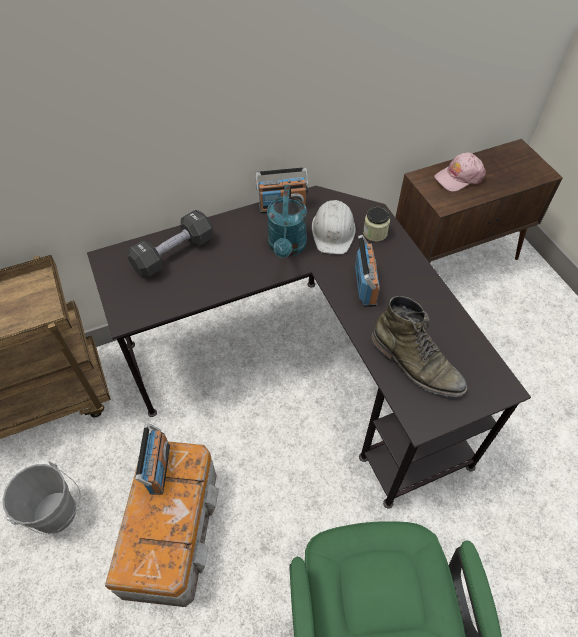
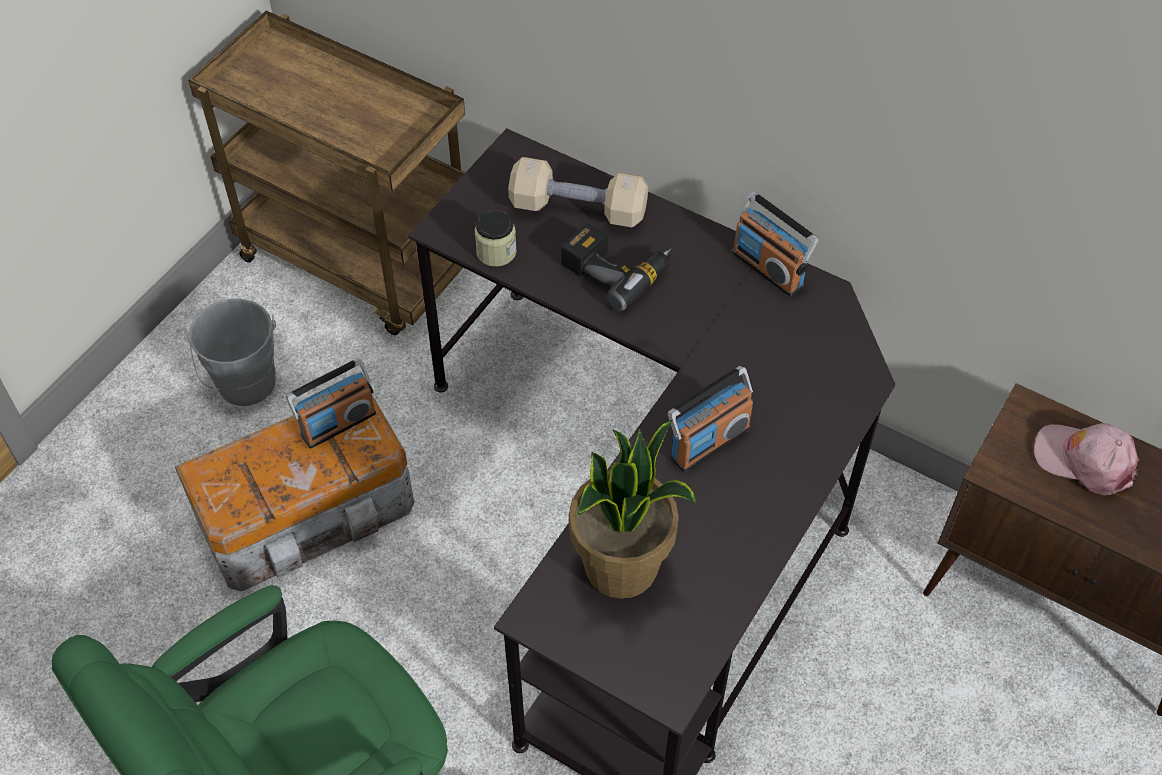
camera: 55 degrees right, 0 degrees up
black dumbbell [127,210,213,277] -> beige dumbbell [508,157,648,227]
turquoise watering can [267,185,307,258] -> none
white hard hat [312,200,356,254] -> none
jar [363,207,390,242] -> jar moved to [474,210,517,267]
green boot [371,296,467,397] -> potted plant [569,419,696,599]
none -> power drill [561,223,672,311]

